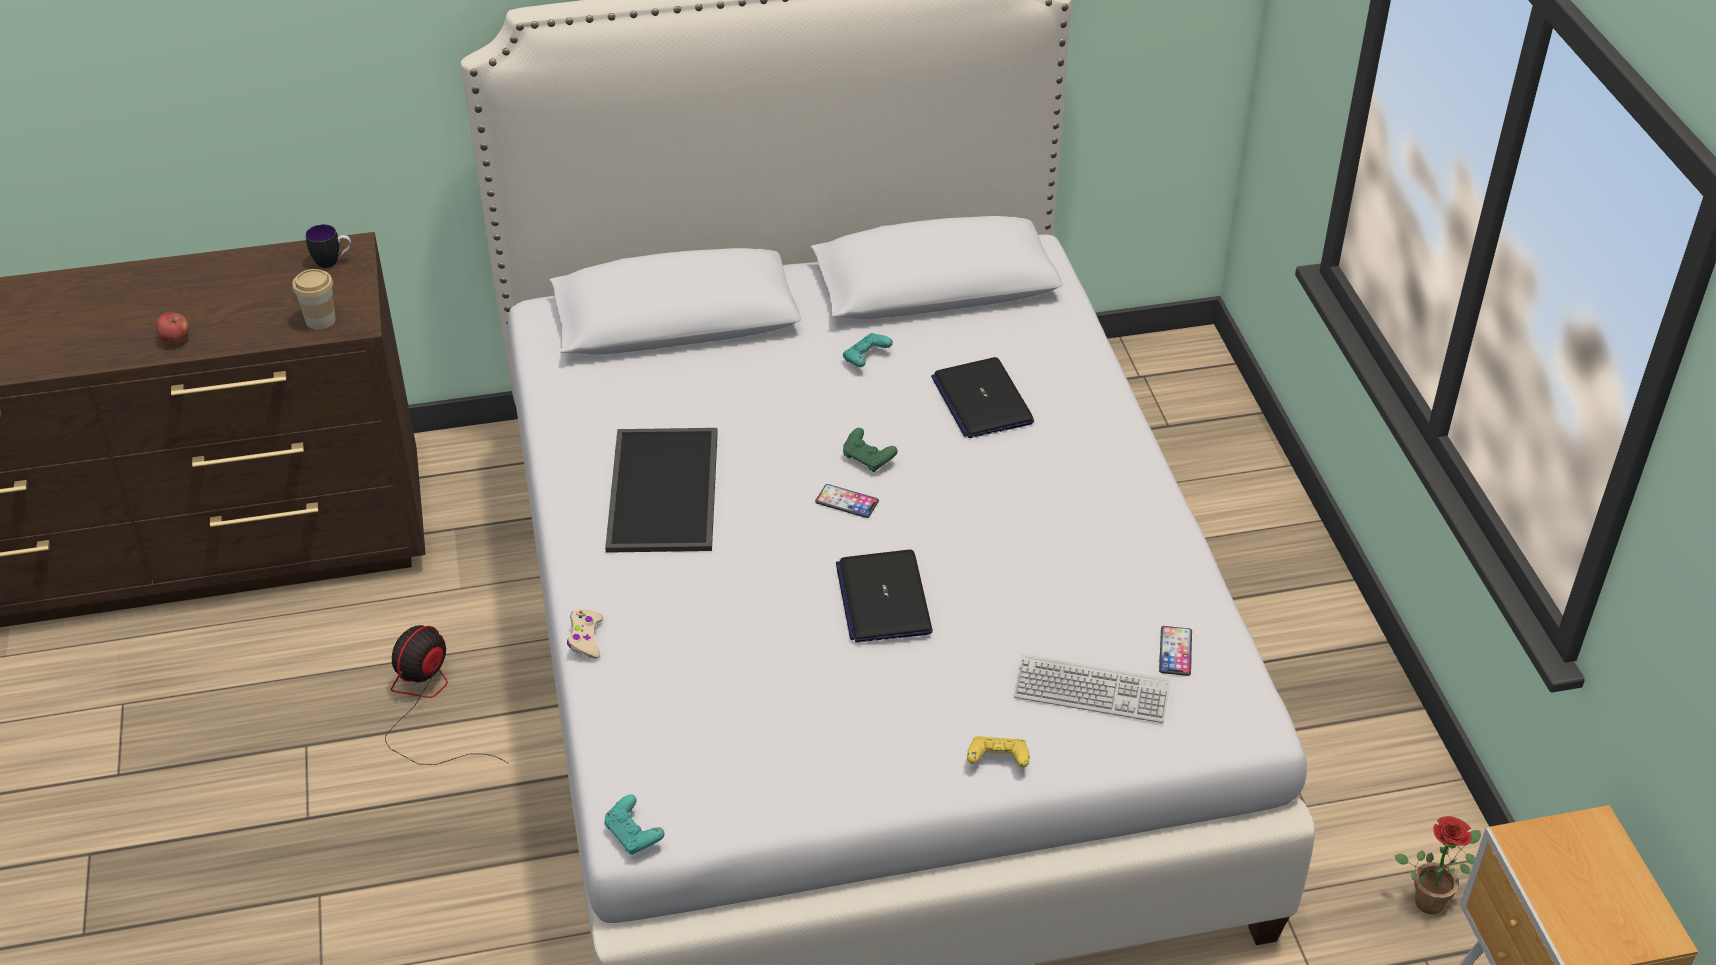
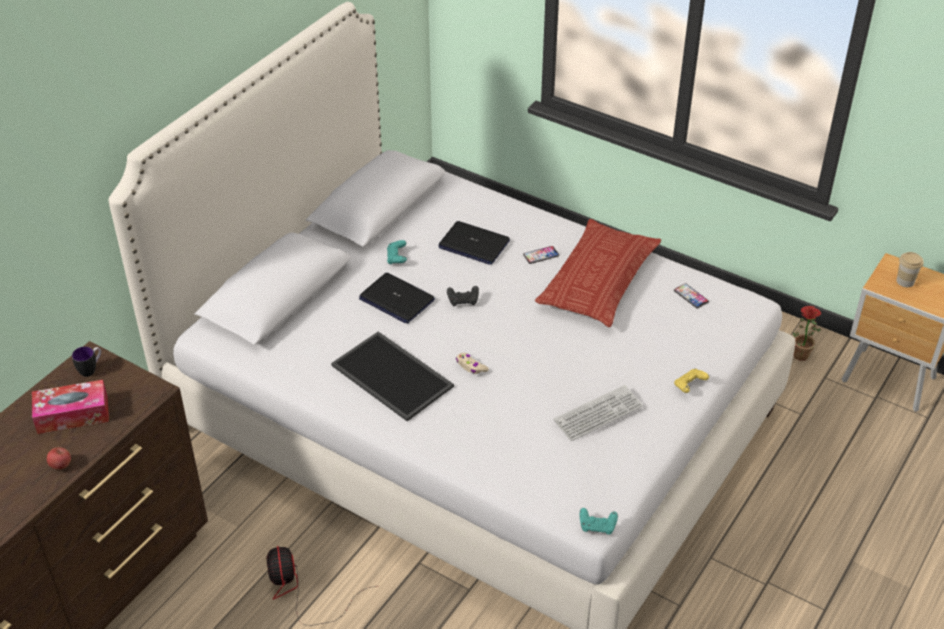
camera: 45 degrees left, 0 degrees up
cup [292,269,336,330] -> cup moved to [897,252,924,287]
beige game controller [567,609,604,659] -> beige game controller moved to [456,353,489,374]
phone [815,484,879,518] -> phone moved to [523,246,559,264]
laptop [836,550,933,643] -> laptop moved to [359,273,435,324]
green game controller [843,428,898,472] -> black game controller [447,286,479,306]
keyboard [1014,654,1170,723] -> keyboard moved to [554,385,643,441]
none -> tissue box [32,380,109,434]
none -> pillow [535,219,661,327]

